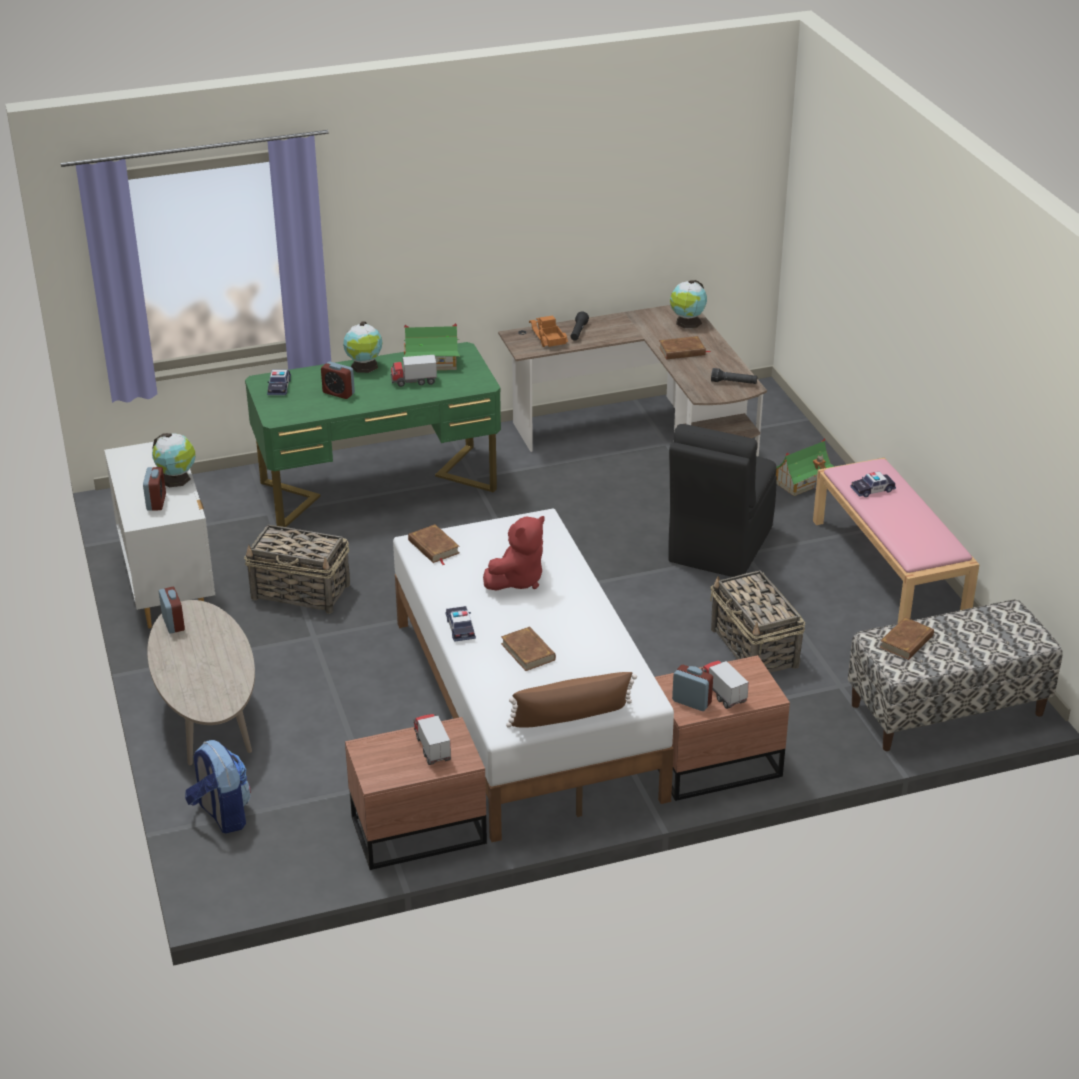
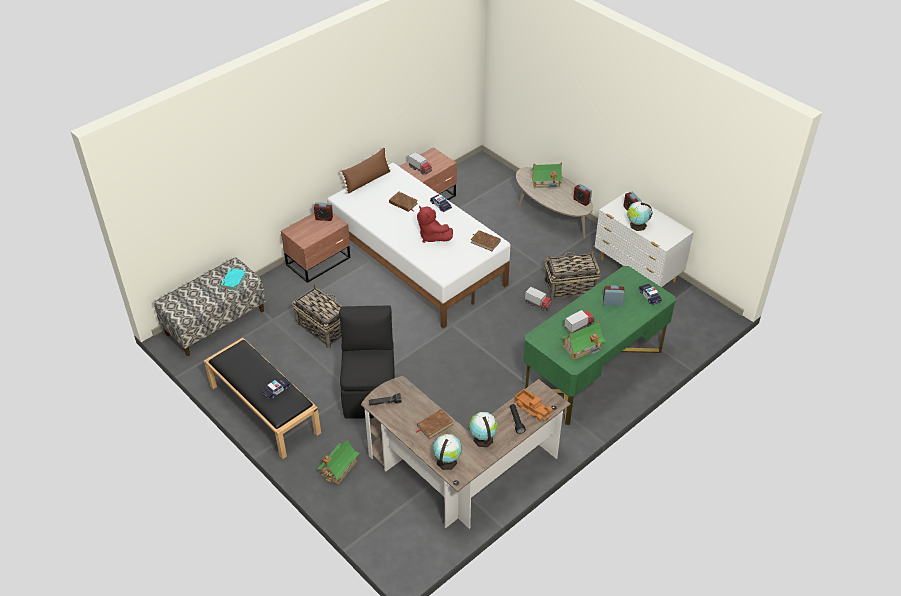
camera: 155 degrees right, 10 degrees up
backpack [185,740,251,834] -> none
globe [343,322,382,373] -> globe moved to [469,412,498,447]
red plush toy [483,516,545,590] -> red plush toy turned 60 degrees counterclockwise [417,206,453,243]
toy truck [701,660,749,709] -> toy truck moved to [525,287,552,311]
pink bench [813,458,980,623] -> black bench [204,338,321,459]
brown book [880,617,934,660] -> turquoise book [220,268,246,292]
none -> toy house [532,162,563,189]

